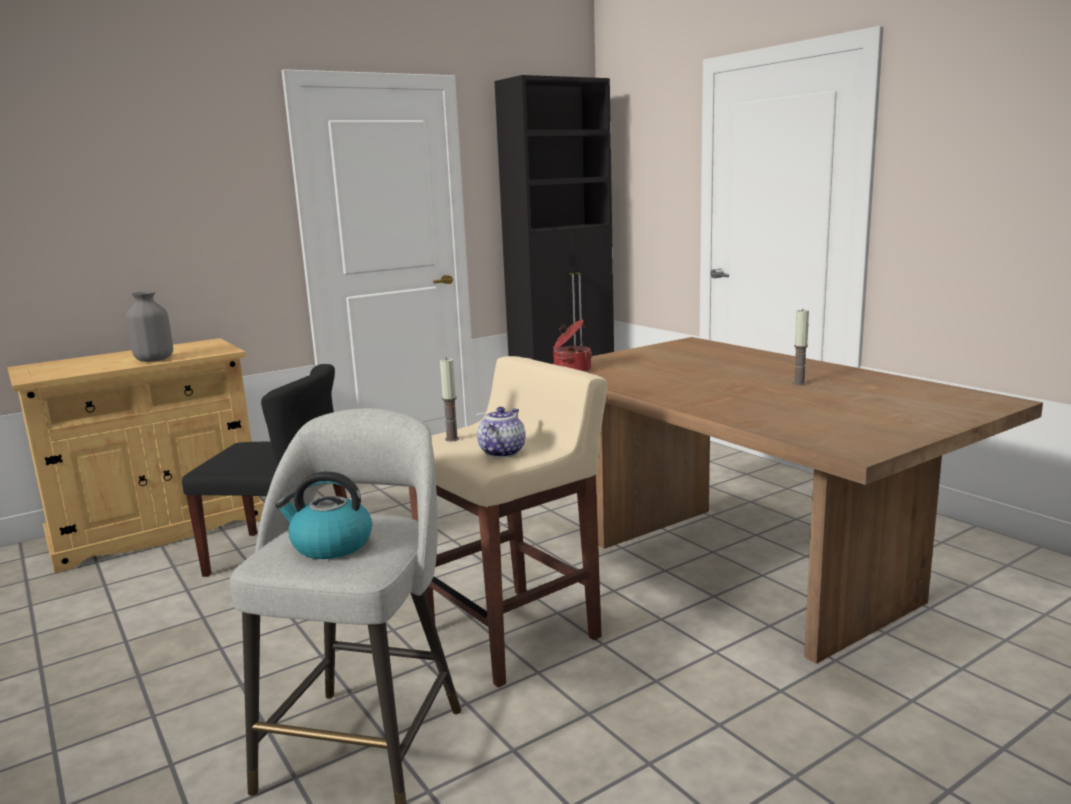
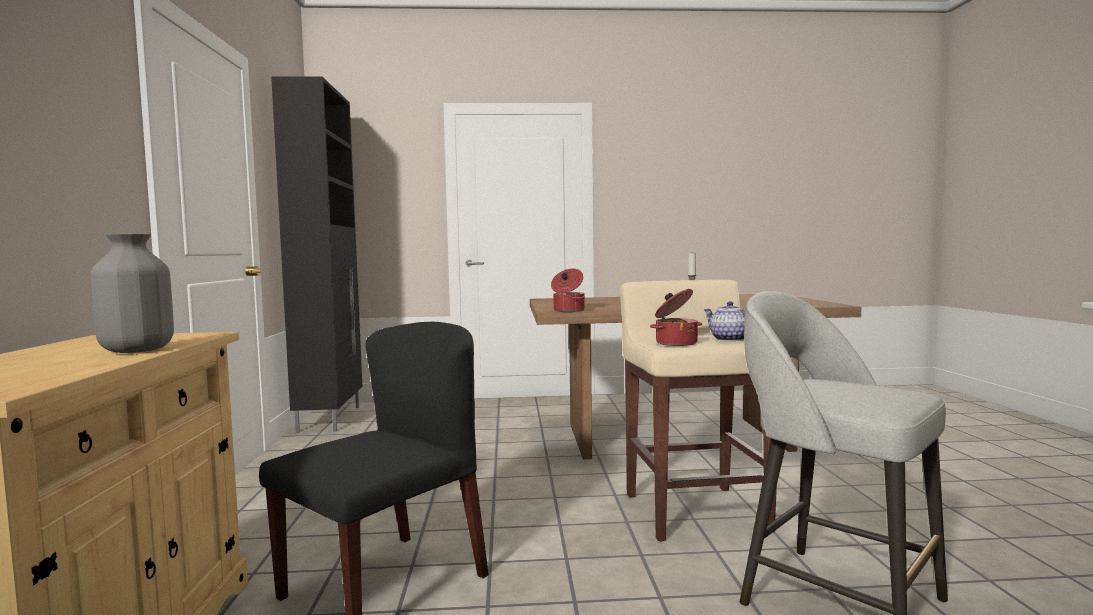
camera: 60 degrees left, 10 degrees down
kettle [275,471,372,559] -> none
candle [440,357,459,441] -> cooking pot [650,289,702,346]

